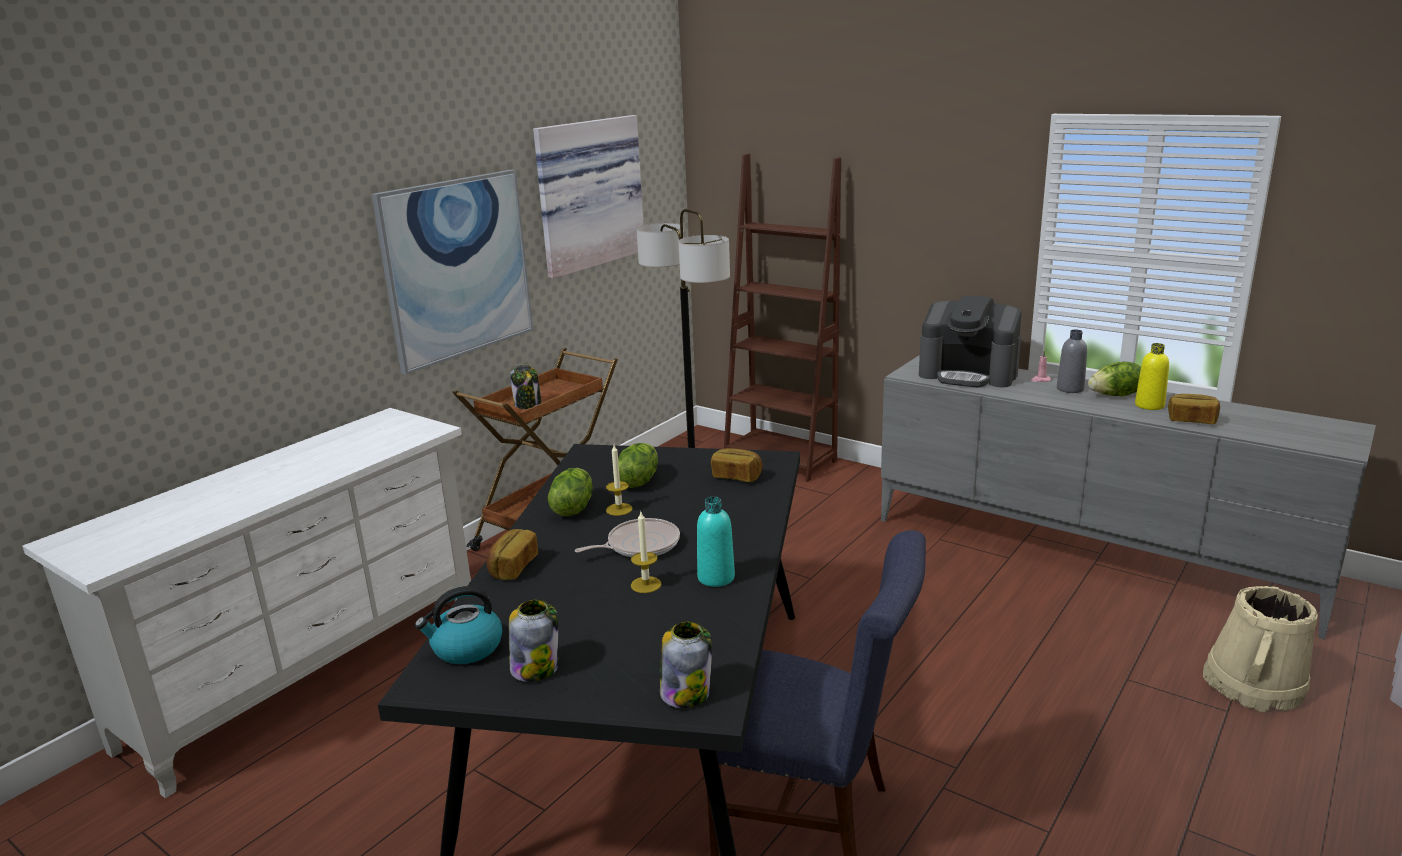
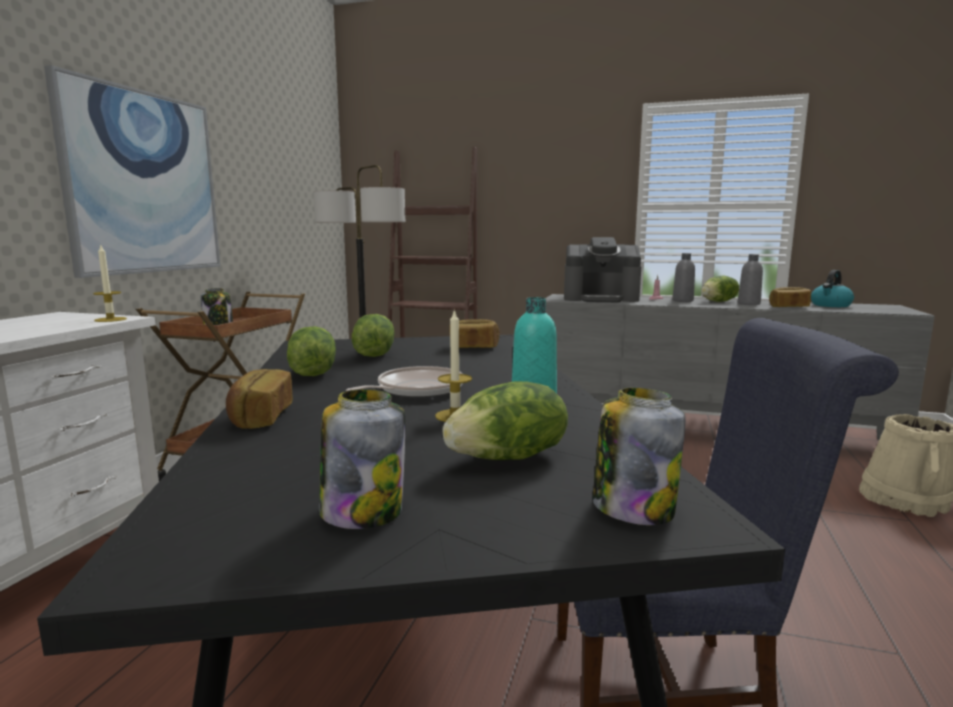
camera: 20 degrees left, 10 degrees down
kettle [415,586,502,664] -> kettle moved to [811,270,854,307]
picture [533,115,644,279] -> none
candle [606,445,633,516] -> candle moved to [93,245,127,322]
yellow bottle [1135,343,1169,410] -> grey bottle [738,254,763,305]
none -> lettuce [443,381,568,460]

